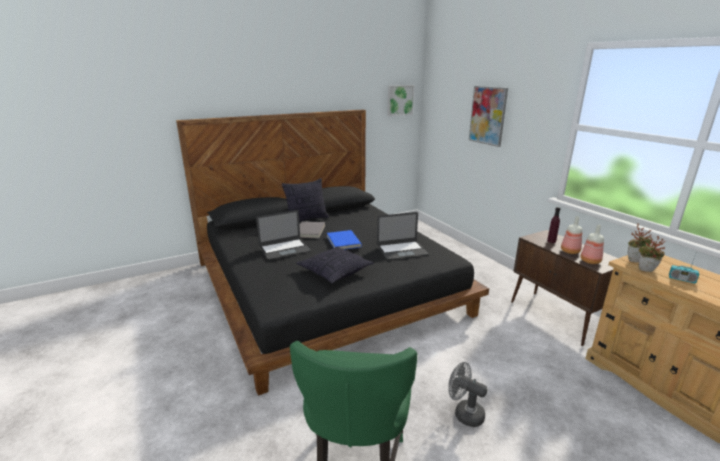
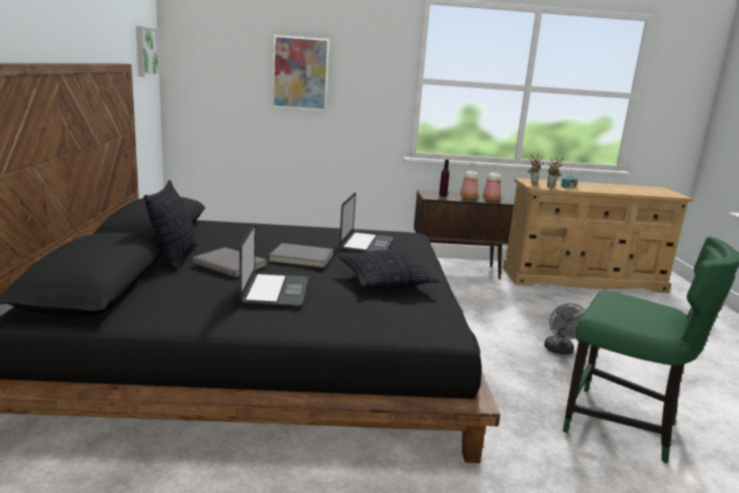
camera: 65 degrees left, 5 degrees down
blue book [327,230,362,249] -> grey book [269,243,333,268]
grey fan [448,362,488,427] -> grey fan turned 60 degrees counterclockwise [544,303,585,355]

